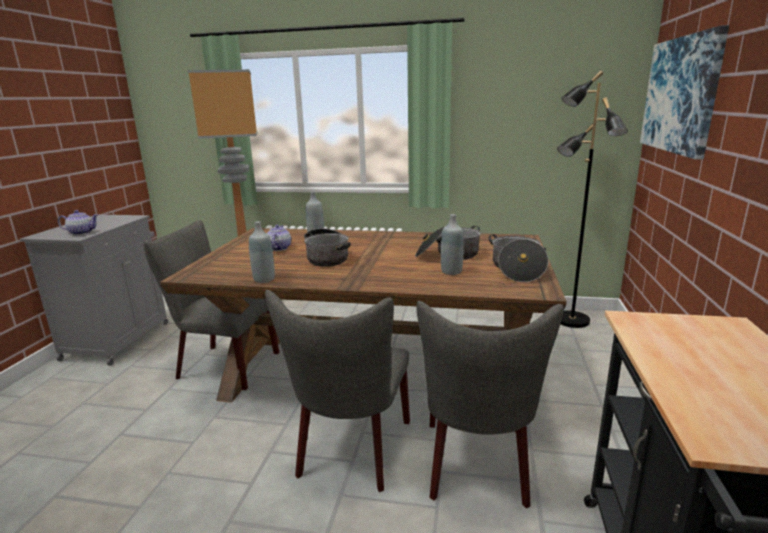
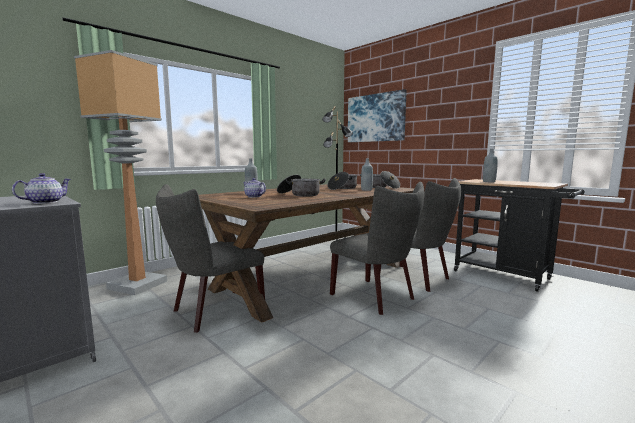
camera: 55 degrees left, 10 degrees down
grey bottle [249,221,275,283] -> grey bottle moved to [483,149,498,182]

